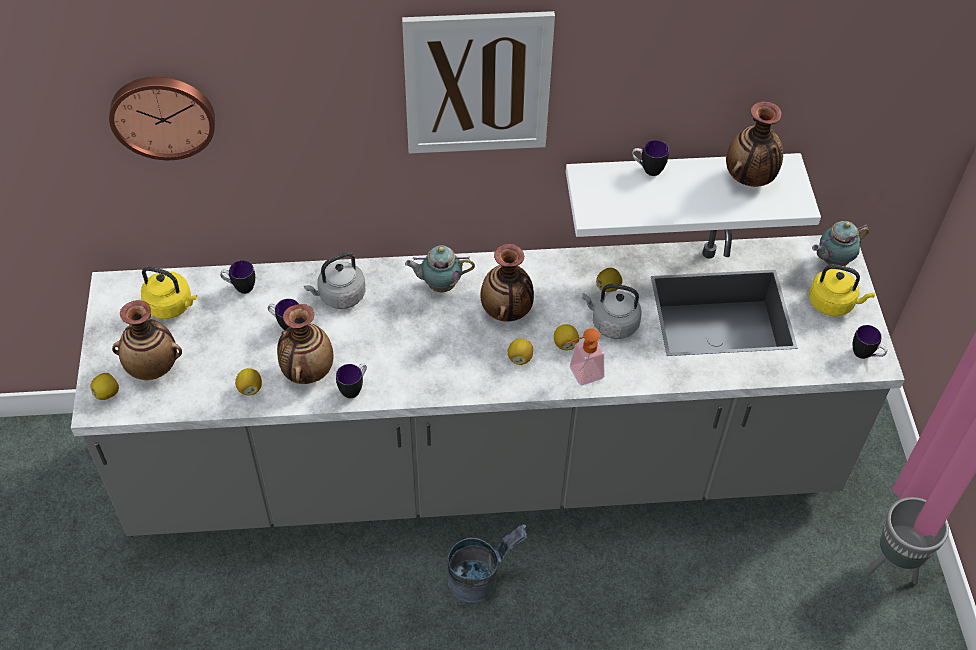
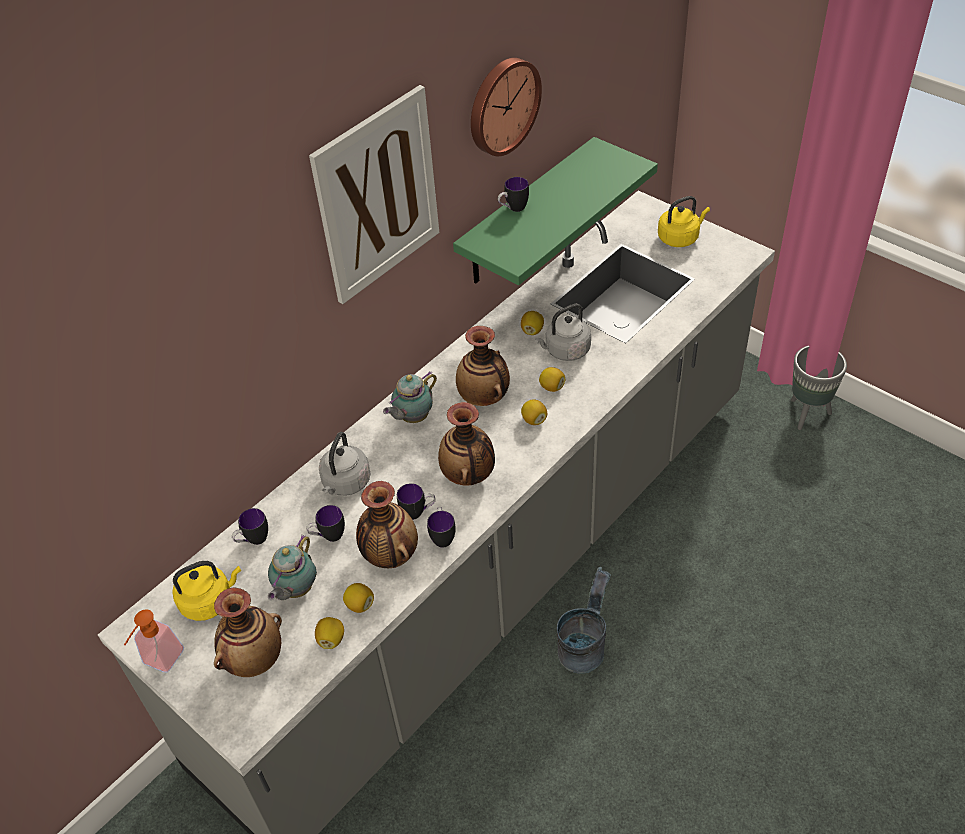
camera: 40 degrees left, 5 degrees down
lemon [90,373,119,400] -> lemon moved to [315,617,344,649]
wall clock [109,77,215,160] -> wall clock moved to [471,58,542,156]
white shelf [566,153,821,237] -> green shelf [453,137,658,285]
soap dispenser [566,328,604,385] -> soap dispenser moved to [124,609,184,672]
vase [726,102,783,187] -> vase moved to [438,402,495,486]
teapot [812,221,869,266] -> teapot moved to [268,535,317,600]
mug [853,325,887,359] -> mug moved to [397,483,436,520]

